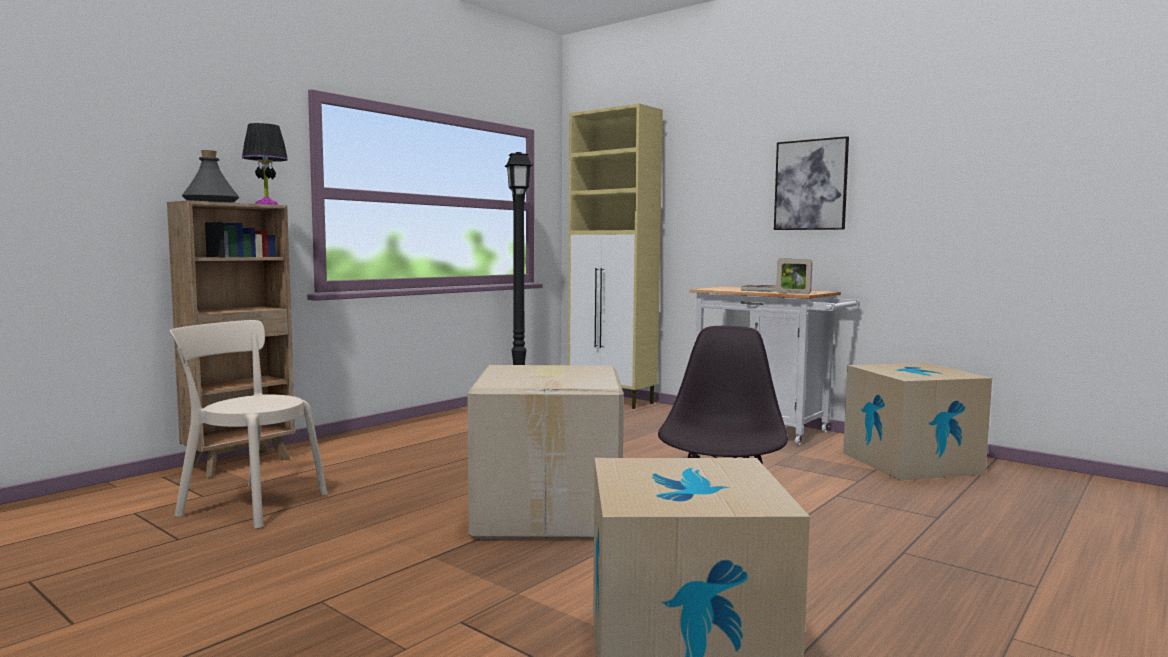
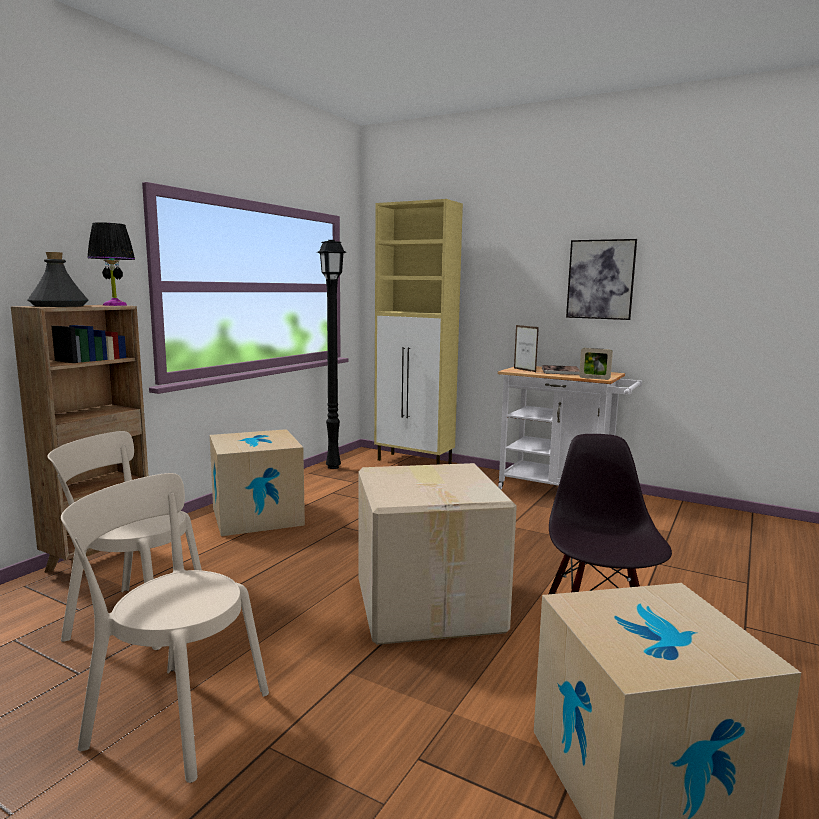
camera: 10 degrees left, 5 degrees up
cardboard box [843,363,992,481] -> cardboard box moved to [210,429,305,536]
none -> beige chair [61,473,269,783]
none -> picture frame [514,325,539,372]

